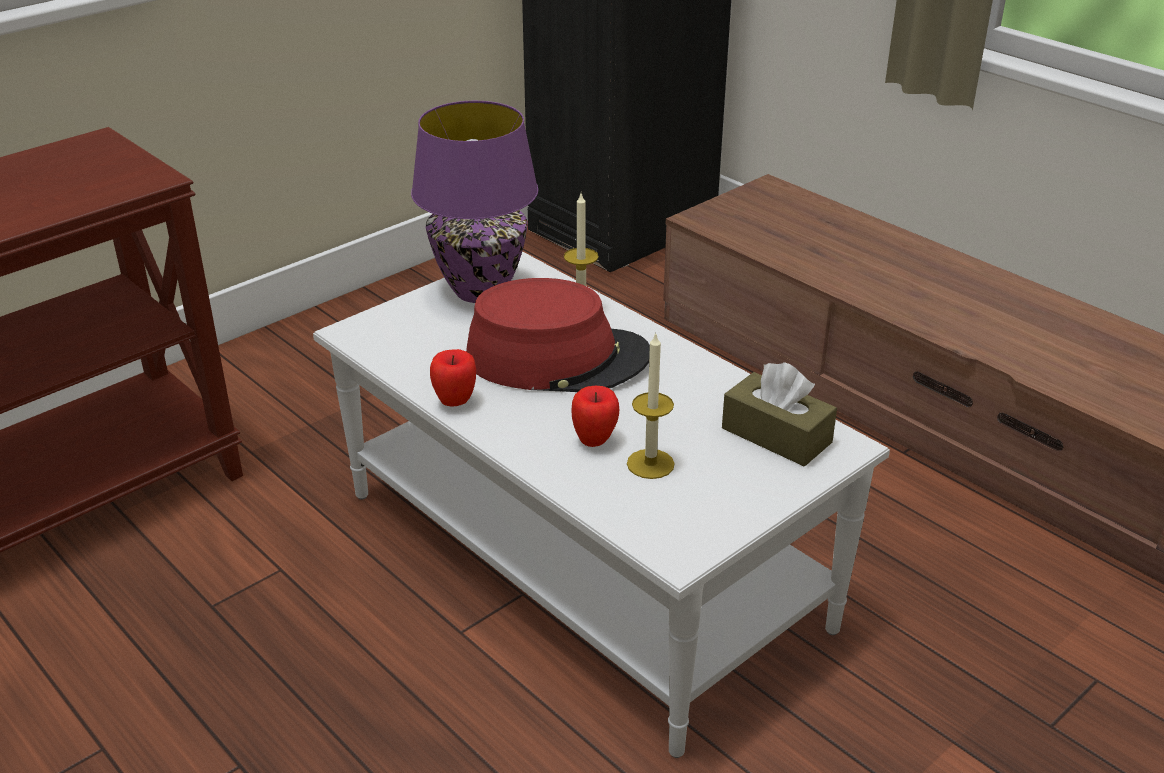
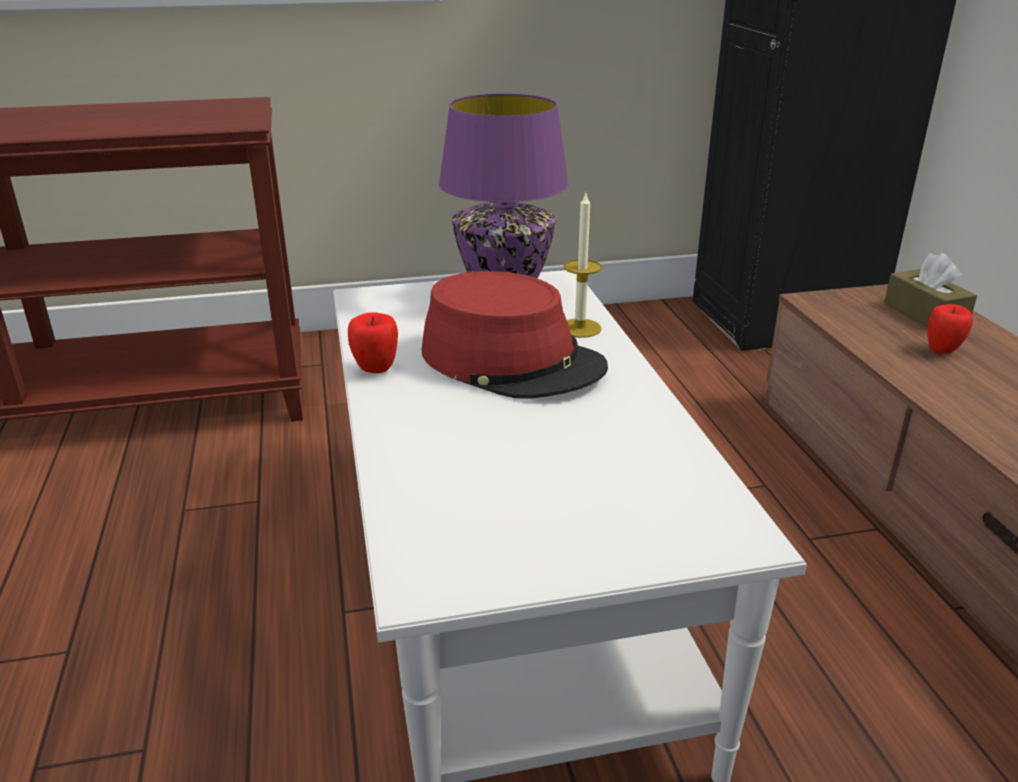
camera: 30 degrees right, 5 degrees down
apple [571,386,619,447] -> apple moved to [927,304,973,354]
candle [627,333,675,479] -> none
brown tissue box [722,362,837,466] -> brown tissue box moved to [884,253,977,327]

